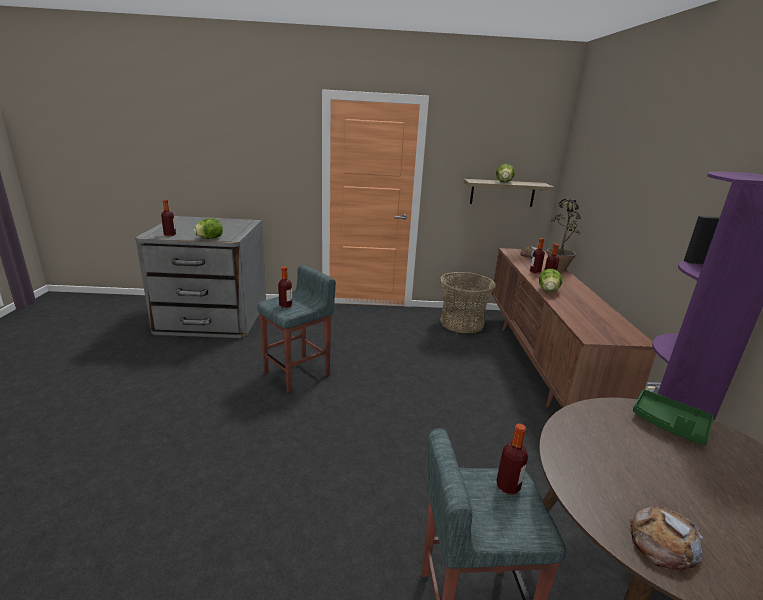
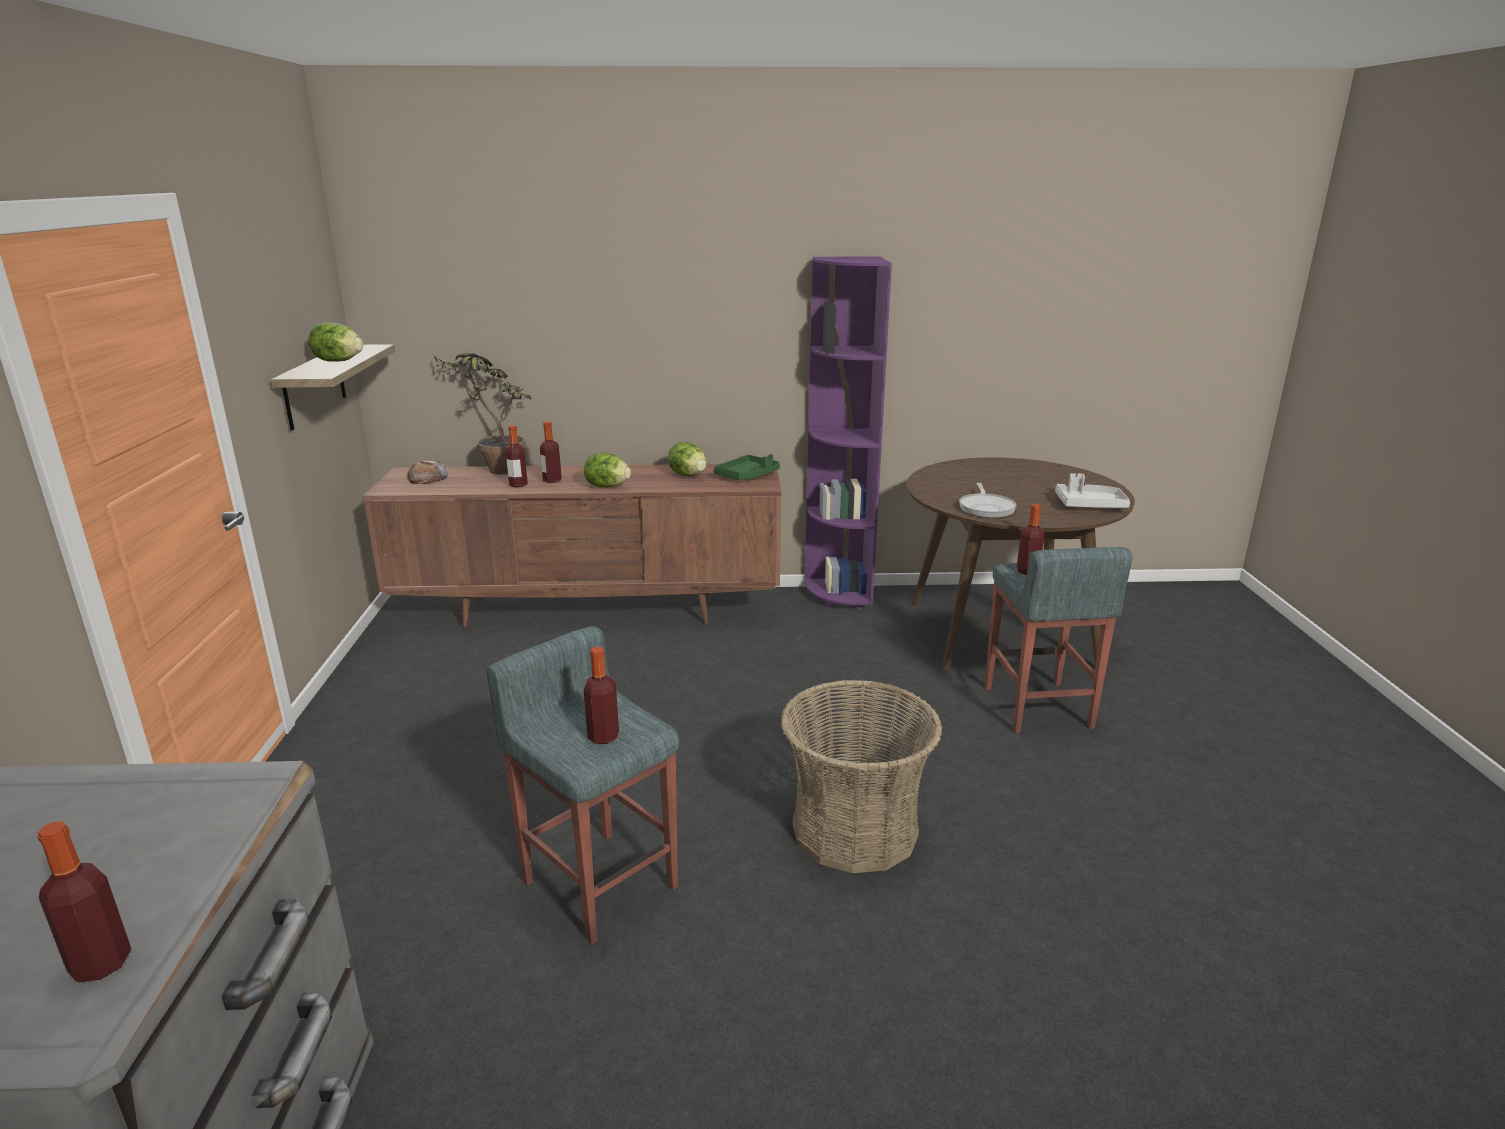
camera: 90 degrees left, 0 degrees up
lettuce [193,218,223,239] -> lettuce moved to [668,442,707,476]
basket [440,272,496,333] -> basket moved to [781,680,942,873]
bread [629,506,703,570] -> grey tray [1055,473,1130,508]
green tray [633,389,714,446] -> green tray moved to [714,454,780,480]
none -> frying pan [959,483,1017,518]

